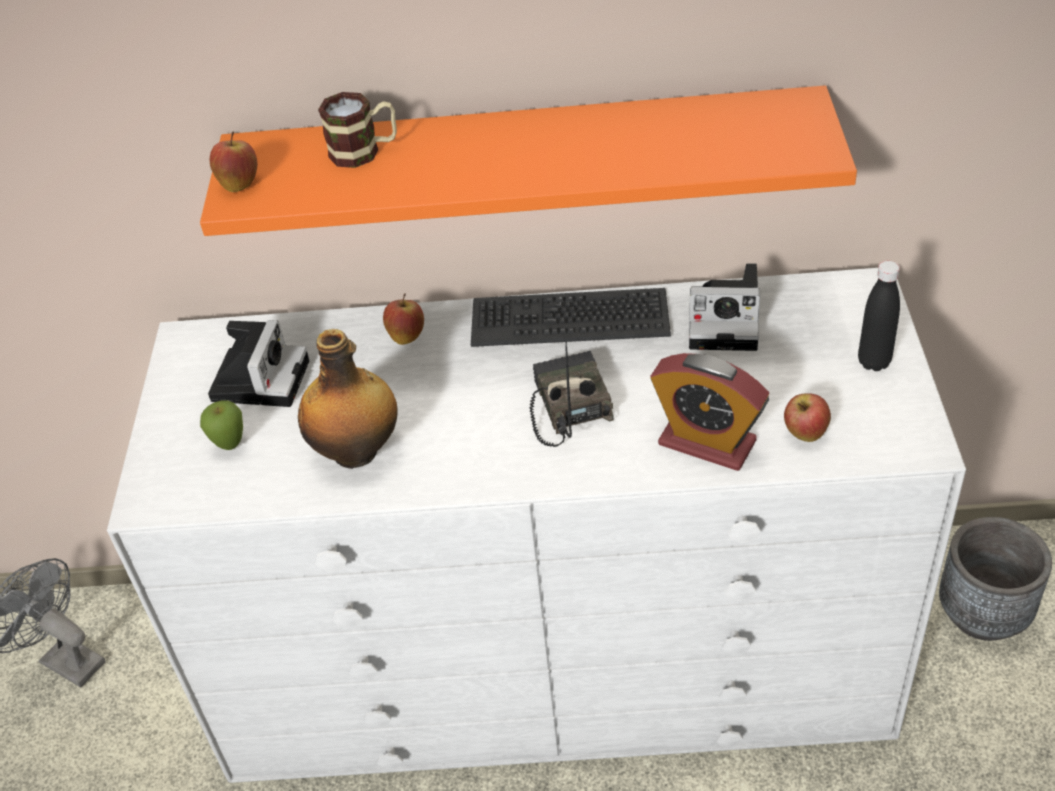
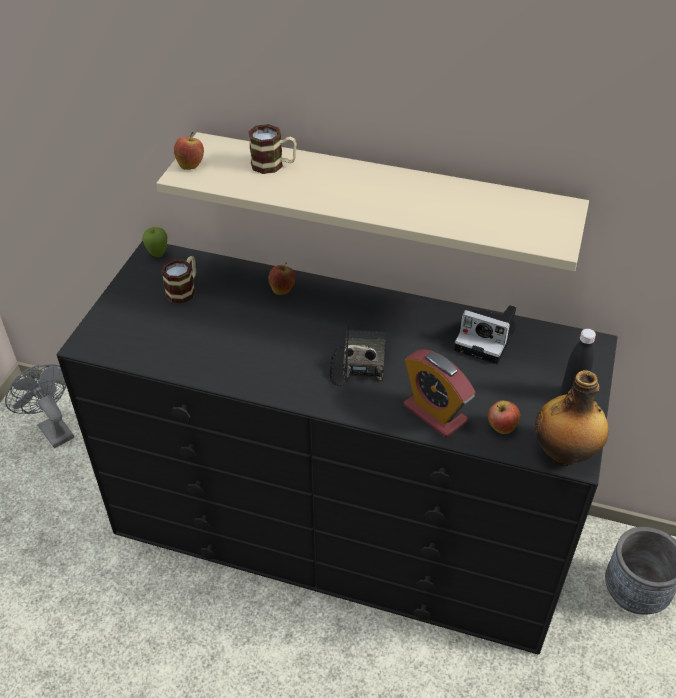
camera: 15 degrees right, 0 degrees up
white dresser [107,268,966,783] -> black dresser [56,241,618,654]
orange shelf [200,85,857,236] -> beige shelf [156,132,589,271]
apple [200,400,243,450] -> apple moved to [142,227,167,258]
camera [208,320,309,407] -> mug [161,256,196,303]
bottle [298,329,398,469] -> bottle moved to [535,370,609,466]
keyboard [471,288,671,347] -> none

